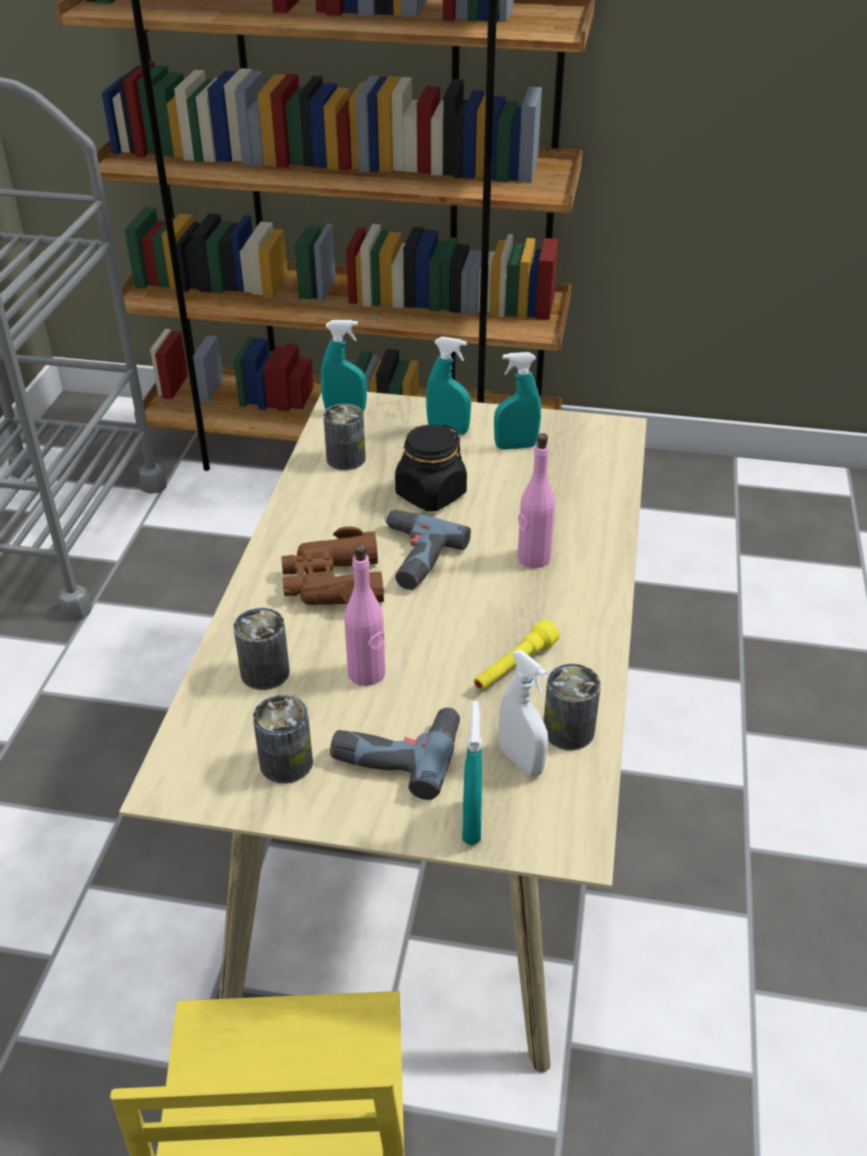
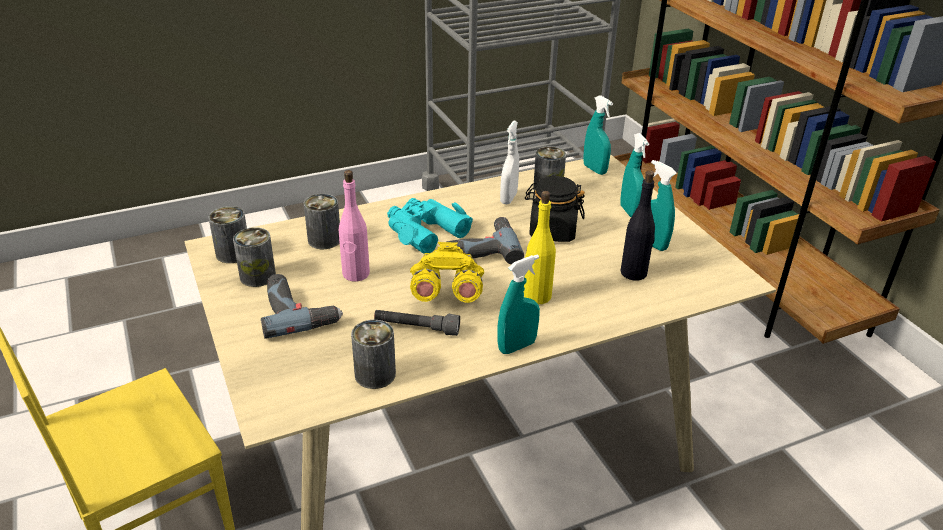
camera: 55 degrees right, 5 degrees down
brown binoculars [282,527,385,605] -> turquoise binoculars [387,198,473,254]
turquoise spray bottle [462,701,482,845] -> turquoise spray bottle moved to [497,254,540,354]
yellow flashlight [474,619,560,690] -> grey flashlight [374,310,460,336]
white spray bottle [499,650,548,777] -> white spray bottle moved to [500,121,519,204]
pink bottle [517,433,555,568] -> yellow bottle [524,191,556,304]
none -> can [209,206,247,263]
none -> yellow binoculars [410,242,484,303]
none -> black bottle [621,170,655,281]

